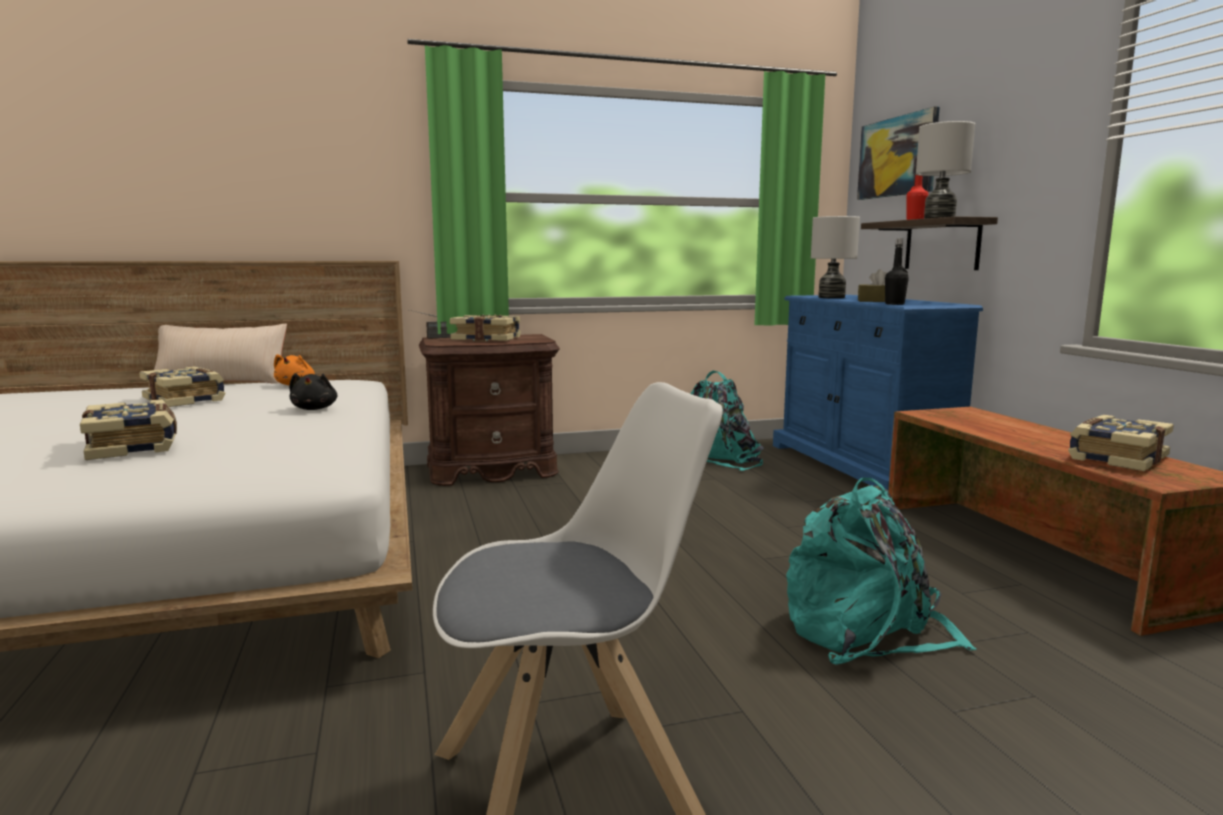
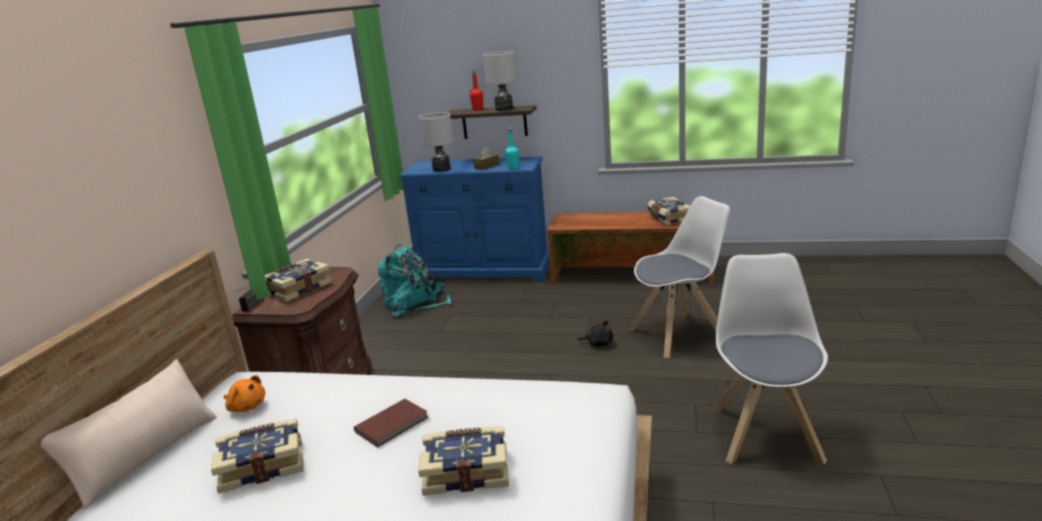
camera: 60 degrees left, 10 degrees up
black plush toy [289,373,337,410] -> black plush toy moved to [577,320,613,347]
turquoise backpack [786,478,977,664] -> chair [628,196,730,358]
picture [857,106,940,200] -> none
black bottle [885,239,909,305] -> turquoise bottle [505,128,519,169]
none -> brown book [354,399,429,448]

